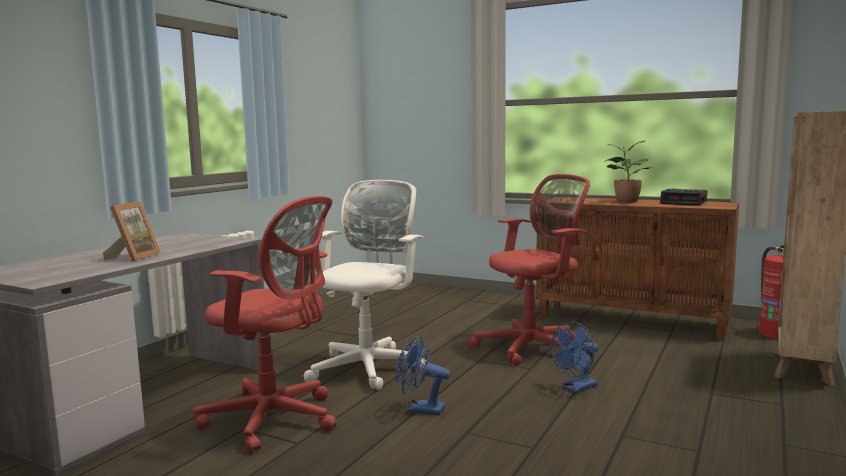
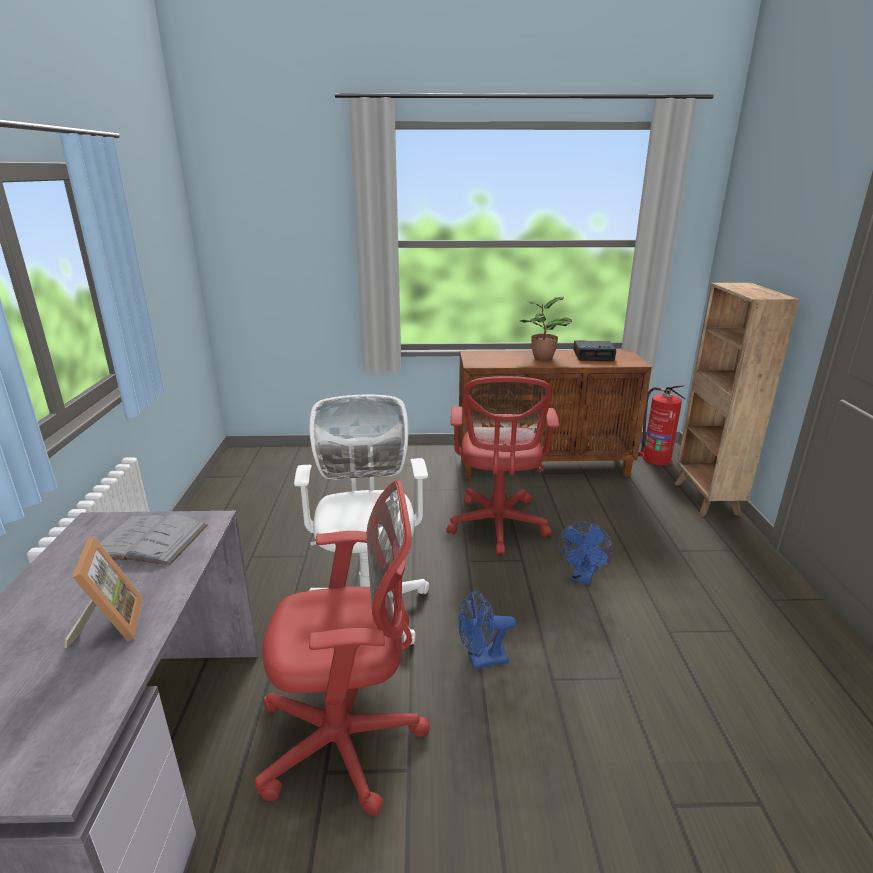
camera: 30 degrees left, 15 degrees up
red office chair [468,174,590,366] -> red office chair turned 150 degrees clockwise [446,376,559,555]
none -> grey book [99,514,208,565]

